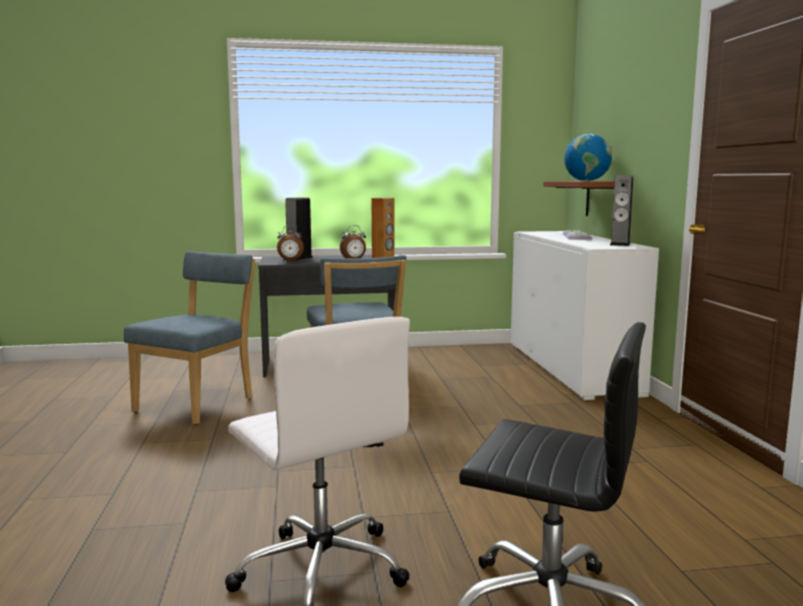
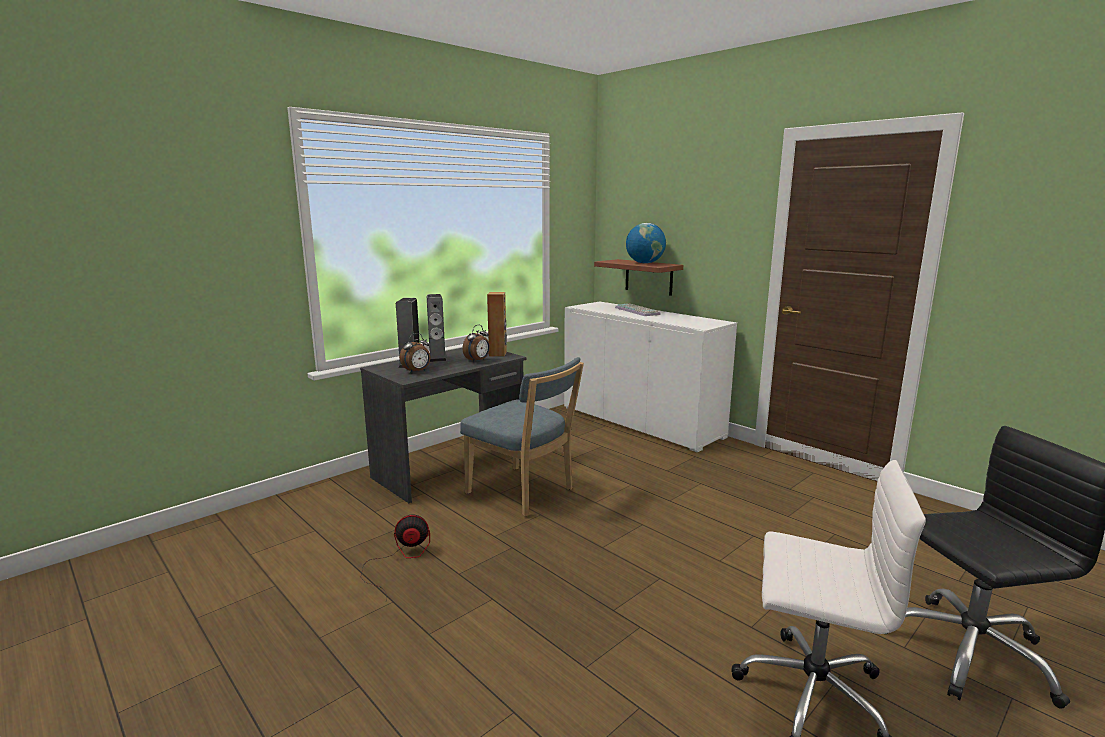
camera: 35 degrees left, 5 degrees up
blue chair [124,251,255,425] -> fan [360,514,430,600]
speaker [610,175,633,246] -> speaker moved to [427,294,447,362]

